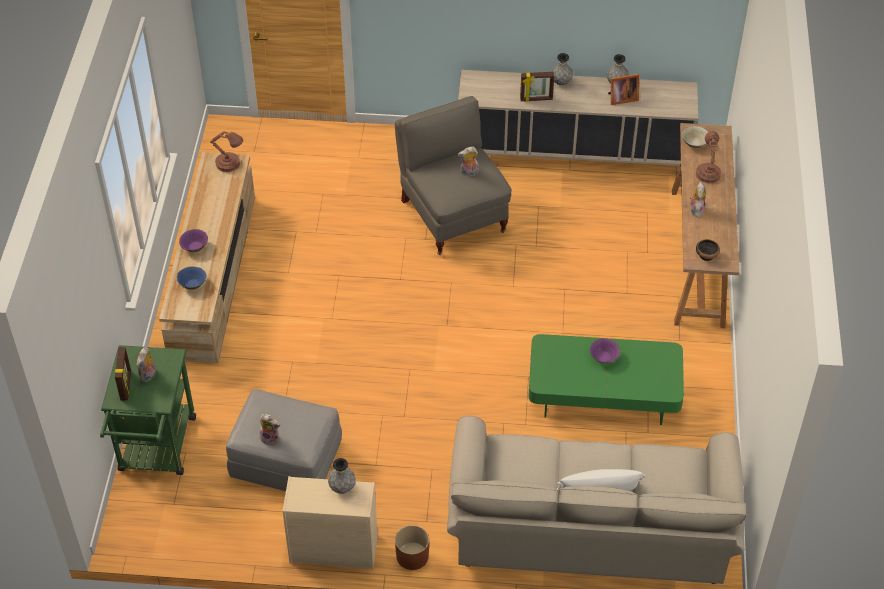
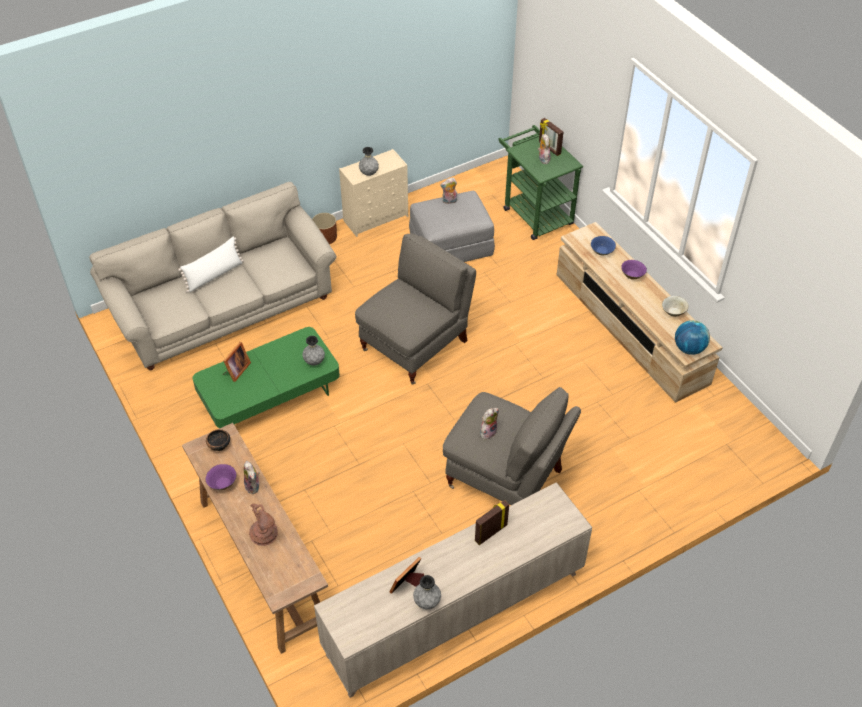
camera: 145 degrees right, 0 degrees up
brown table lamp [210,131,243,172] -> globe [675,320,710,355]
grey vase [551,53,573,85] -> grey vase moved to [302,336,325,365]
purple bowl [590,338,620,363] -> purple bowl moved to [206,464,236,490]
beige bowl [682,126,708,148] -> beige bowl moved to [662,296,689,317]
none -> picture frame [223,342,251,382]
none -> grey armchair [355,233,476,385]

